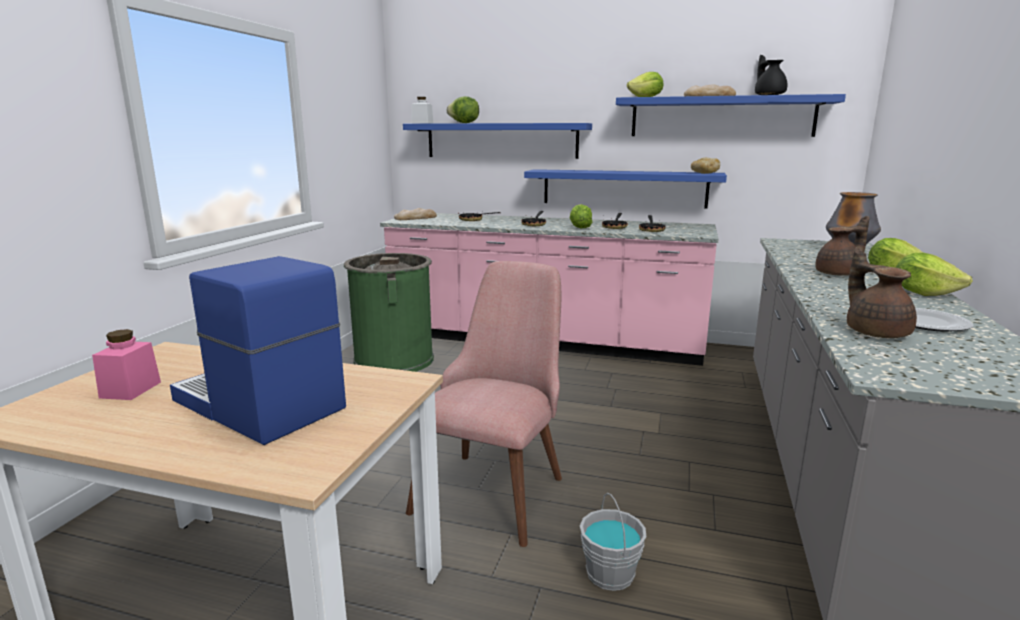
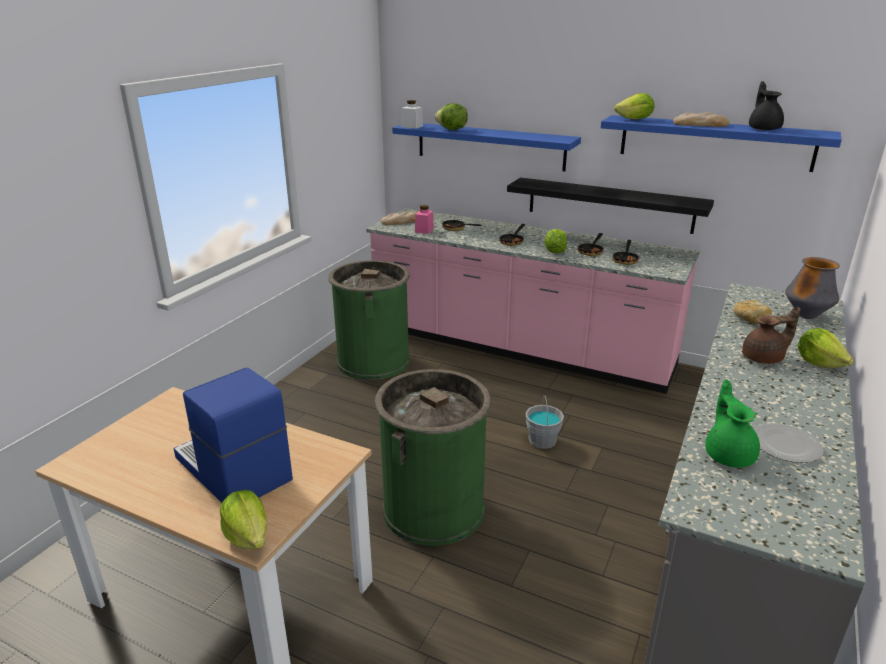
camera: 10 degrees right, 10 degrees up
pink jar [92,329,161,400] -> pink jar moved to [415,205,434,234]
pink chair [406,261,562,547] -> green trash can [375,369,491,546]
blue shelf [524,169,727,209] -> black shelf [507,178,714,234]
grey bucket [580,493,647,591] -> grey bucket moved to [526,395,564,449]
bread [691,158,720,174] -> bread moved to [733,300,772,324]
brown teapot [847,247,917,338] -> green teapot [705,379,760,468]
lettuce [896,253,973,296] -> lettuce moved to [220,490,267,549]

